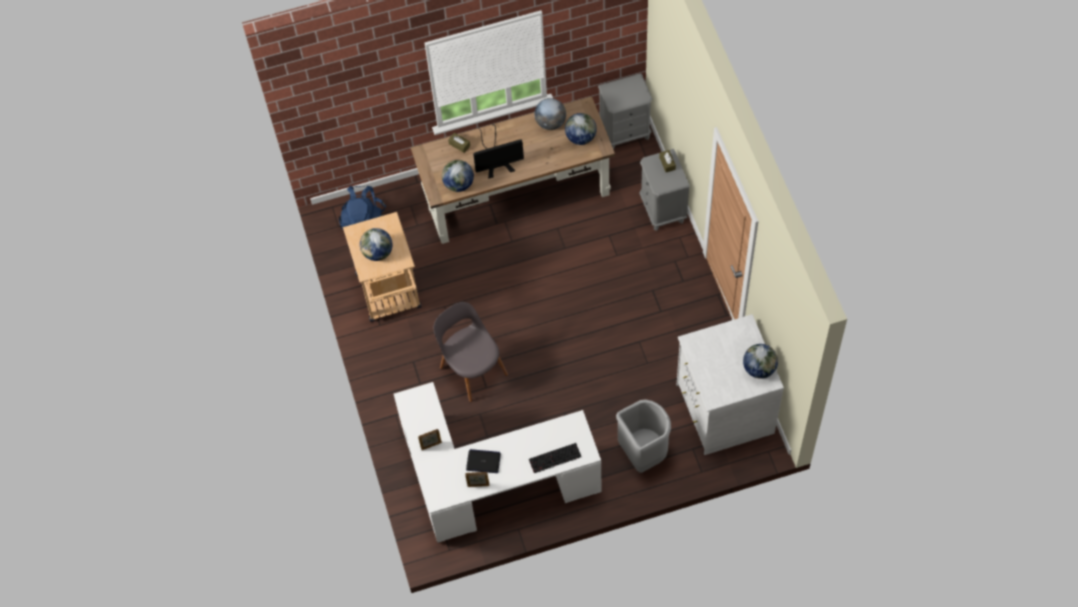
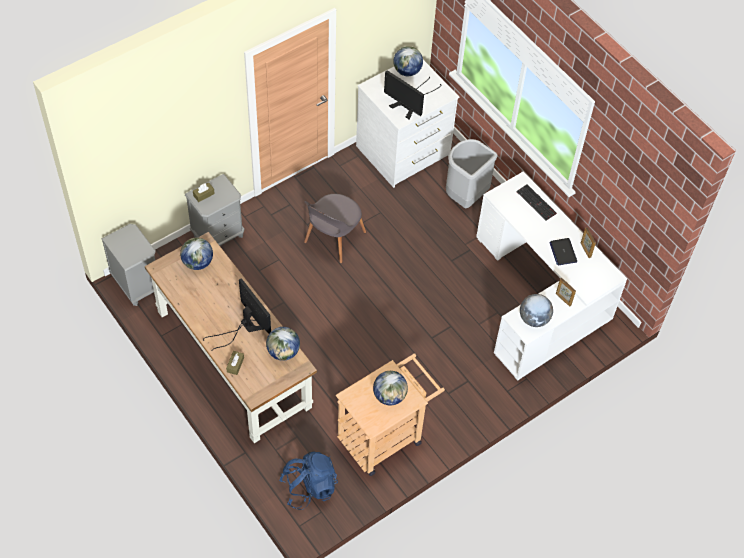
camera: 115 degrees left, 5 degrees down
grey chair [434,302,508,402] -> grey chair moved to [304,194,366,263]
globe [534,98,566,130] -> globe moved to [520,294,553,327]
none -> monitor [384,70,441,120]

